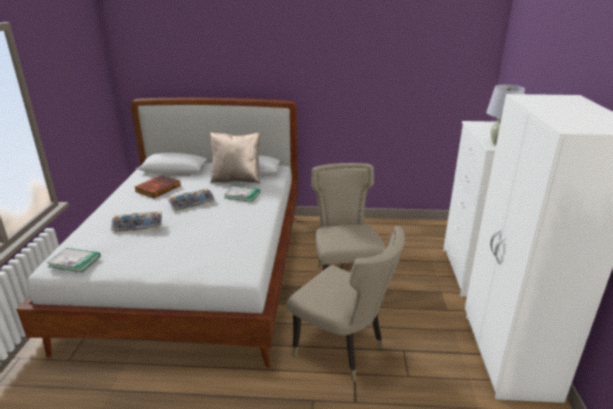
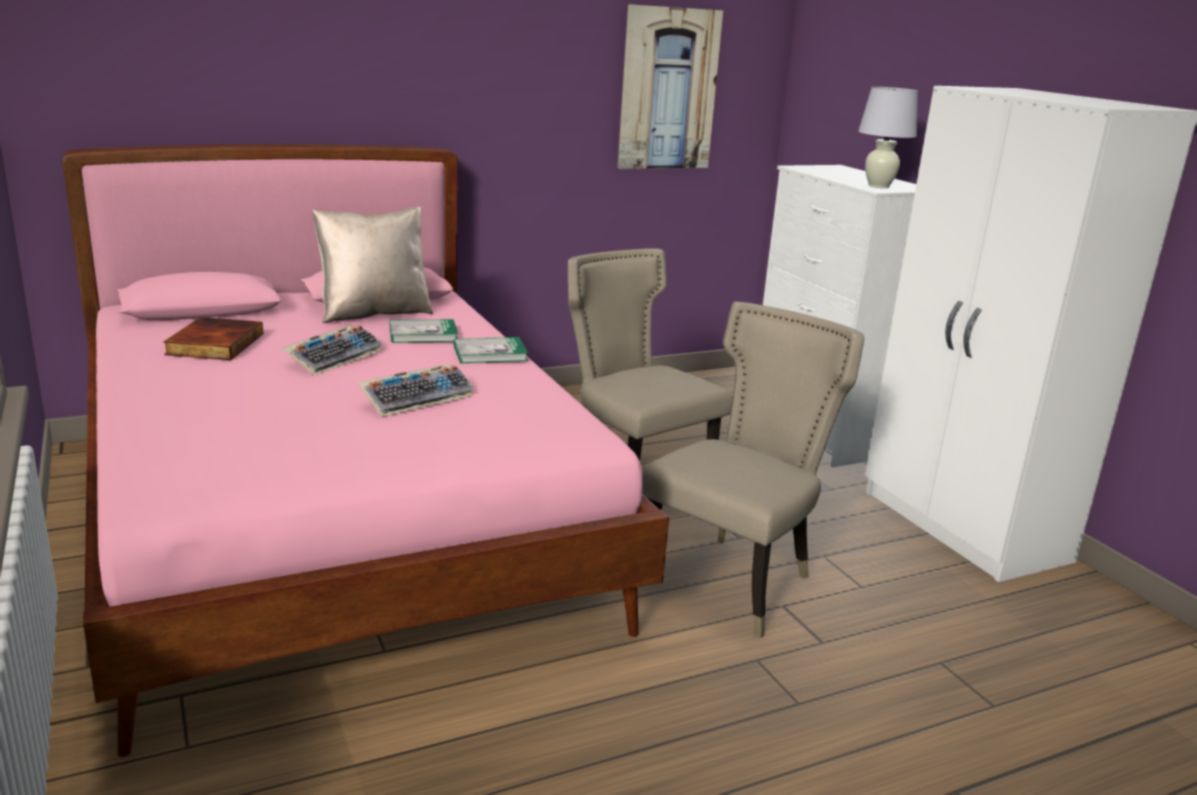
camera: 30 degrees left, 5 degrees down
white bed [16,98,298,368] -> pink bed [62,144,669,757]
book [47,248,101,272] -> book moved to [454,337,528,363]
keyboard [111,211,162,233] -> keyboard moved to [358,364,475,417]
beige chair [286,226,405,382] -> beige chair turned 60 degrees counterclockwise [642,301,864,638]
none -> picture [618,4,723,169]

